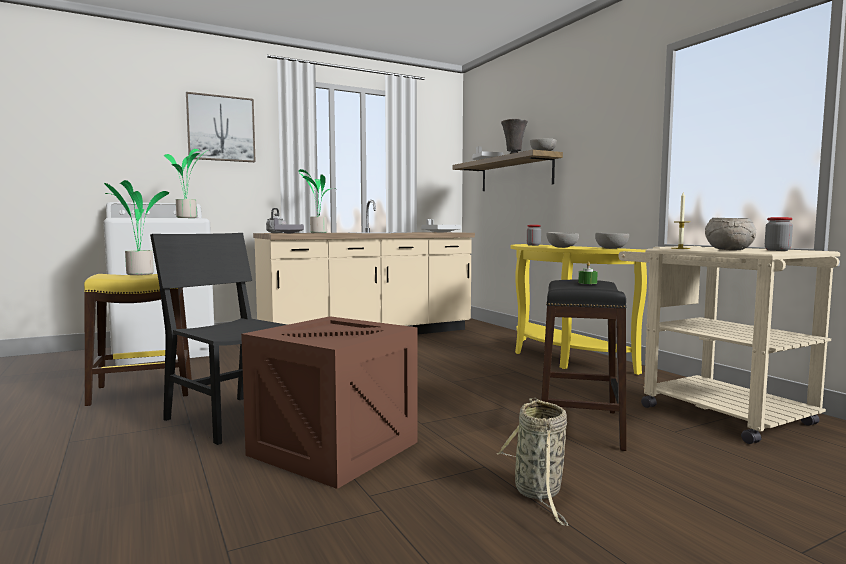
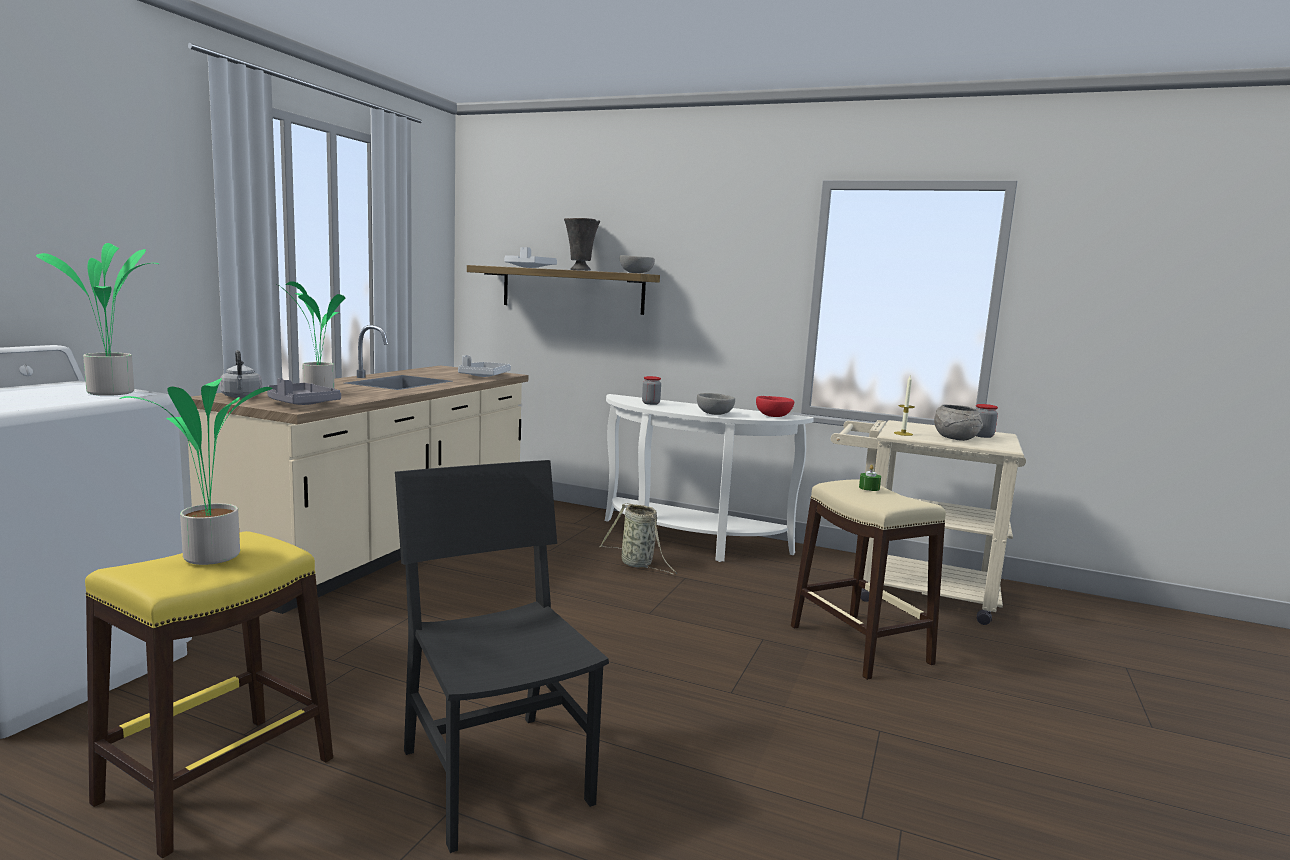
camera: 40 degrees left, 5 degrees up
black chair [150,233,287,445] -> black chair turned 60 degrees clockwise [395,460,609,853]
picture [186,92,256,162] -> none
crate [241,316,418,489] -> none
basket [497,398,569,526] -> basket moved to [600,503,677,574]
yellow console table [511,244,647,375] -> white console table [605,394,814,562]
black stool [541,280,626,451] -> beige stool [791,479,946,680]
grey bowl [595,233,629,249] -> red bowl [756,396,794,417]

